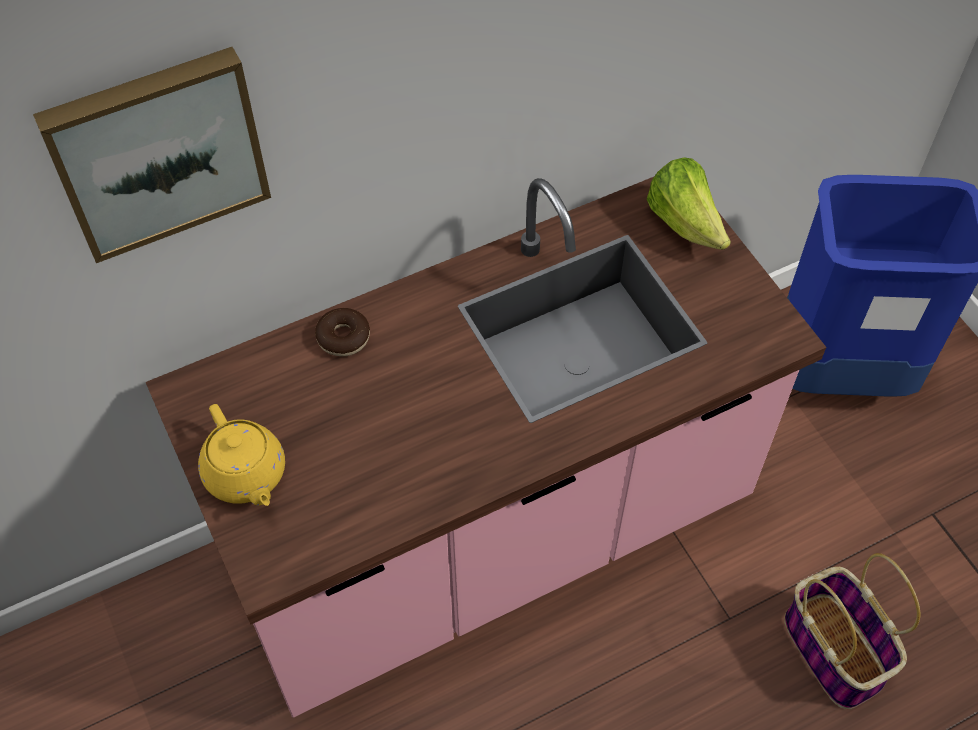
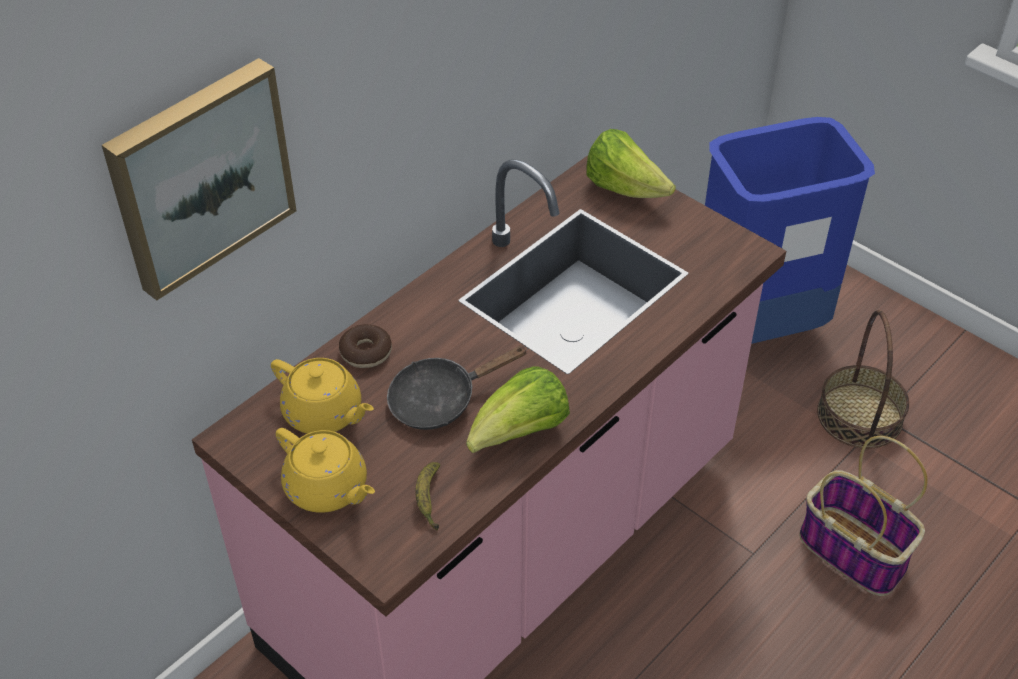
camera: 20 degrees left, 10 degrees down
none -> yellow teapot [271,358,374,434]
none -> black frying pan [387,346,528,430]
none -> banana [415,462,440,531]
none -> lettuce [466,366,570,453]
none -> basket [817,310,909,449]

